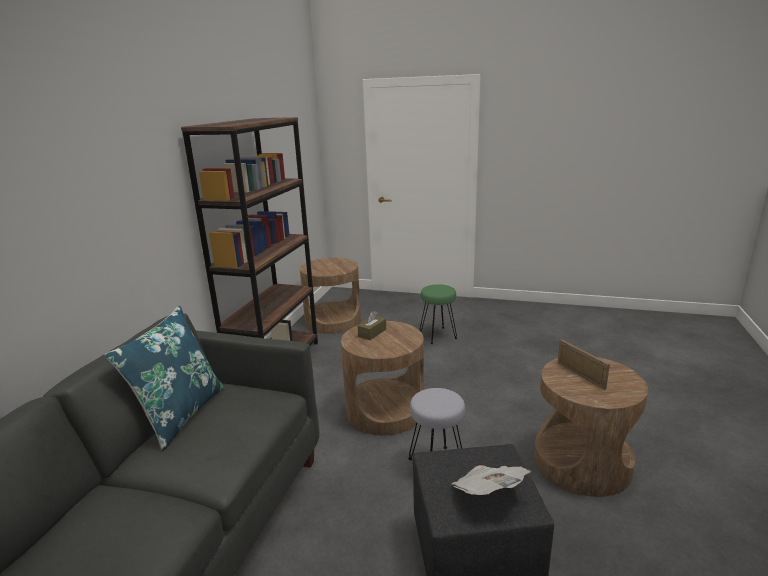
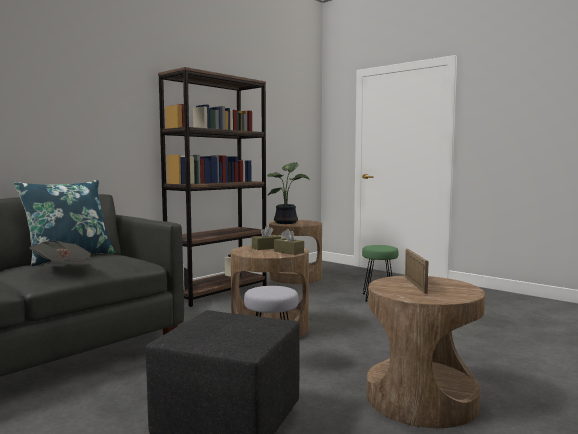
camera: 25 degrees right, 15 degrees down
newspaper [452,465,531,495] -> newspaper moved to [29,241,92,263]
none -> potted plant [267,162,309,224]
none -> brown tissue box [274,229,304,255]

